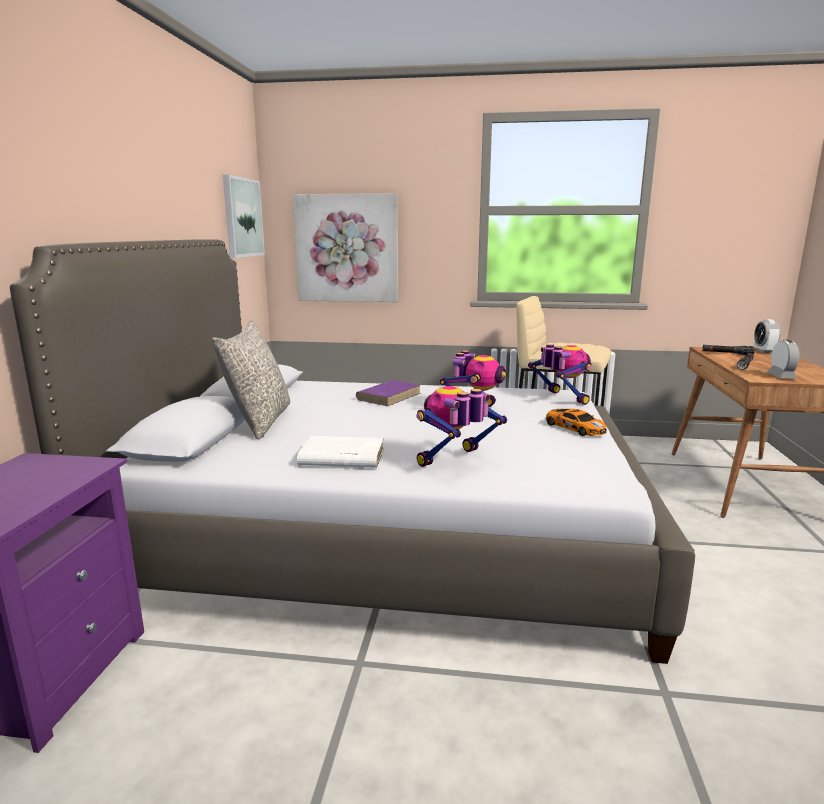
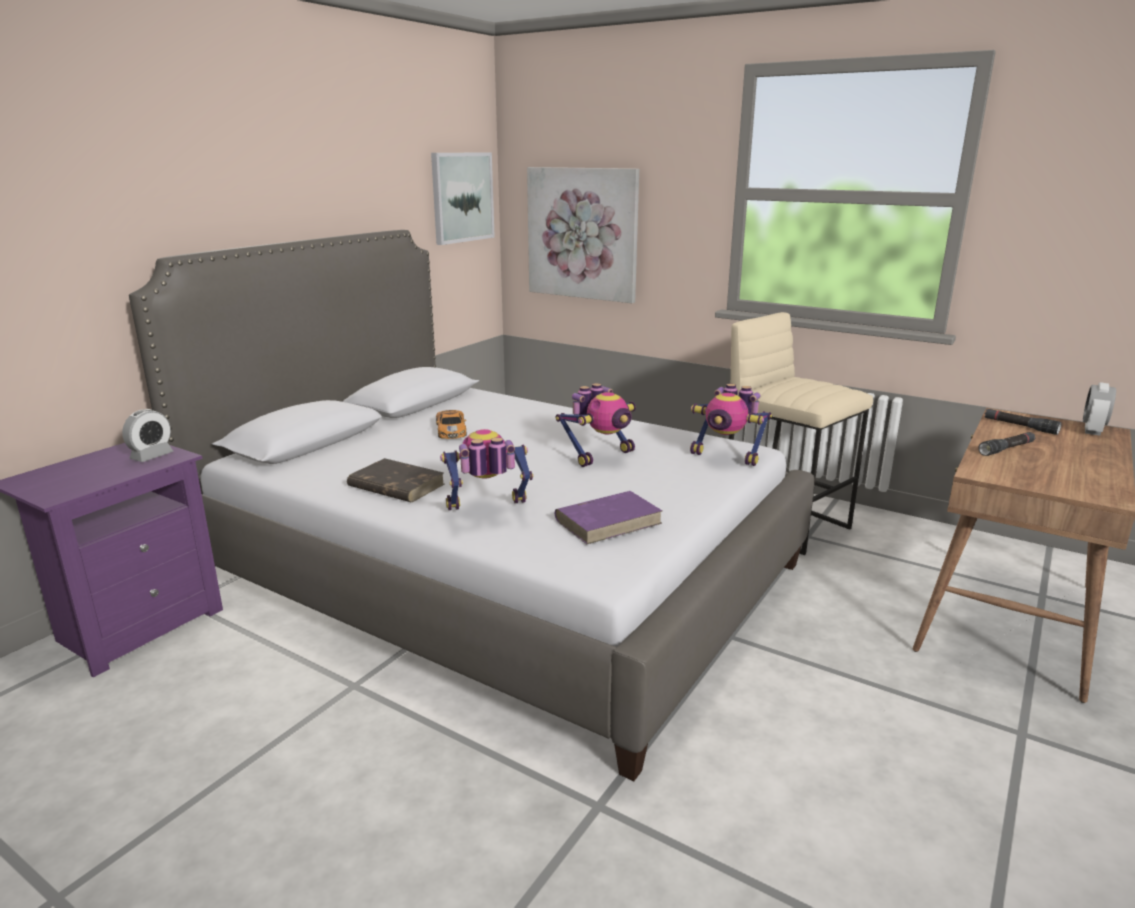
camera: 25 degrees right, 5 degrees up
grey pillow [211,319,290,439] -> none
white book [297,436,384,468] -> brown book [347,458,444,502]
purple book [356,380,421,406] -> purple book moved to [555,491,662,544]
toy robot [528,344,592,405] -> toy robot turned 120 degrees clockwise [690,384,772,466]
toy car [545,409,607,436] -> toy car moved to [436,410,467,439]
alarm clock [767,340,799,379] -> alarm clock moved to [122,409,173,462]

